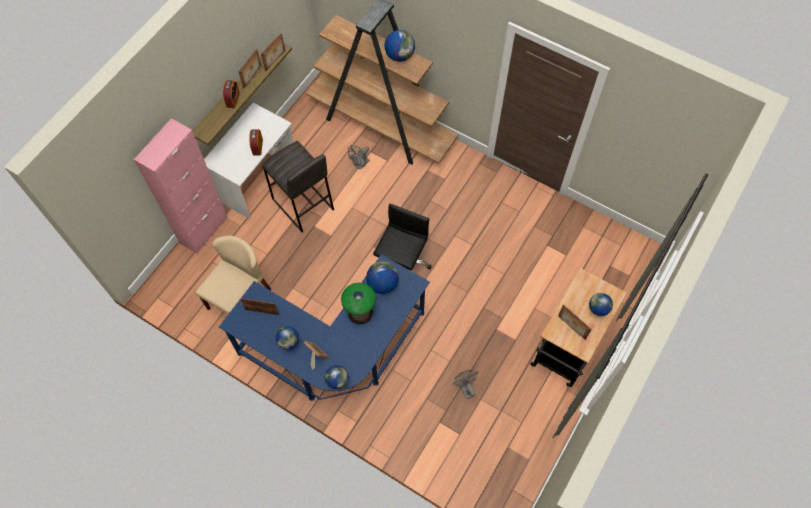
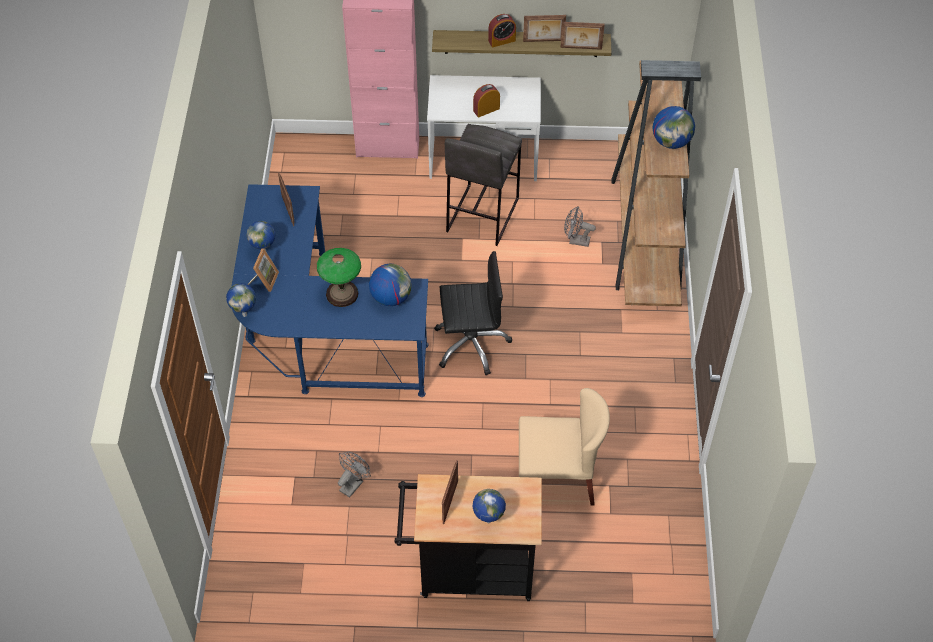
camera: 60 degrees right, 10 degrees down
beige chair [195,235,271,314] -> beige chair moved to [519,388,610,506]

